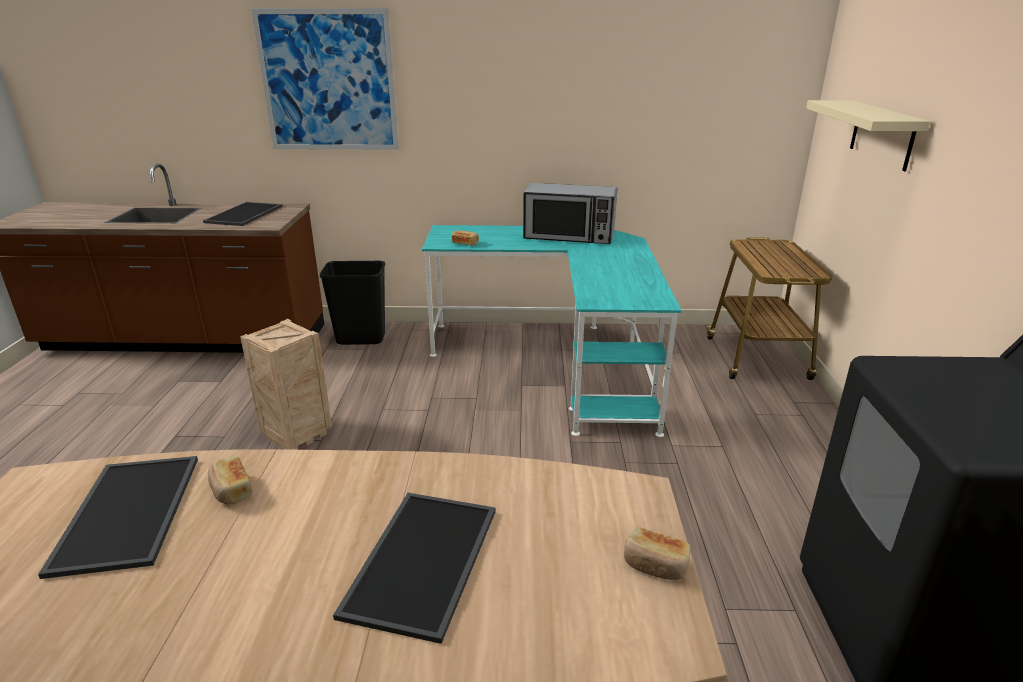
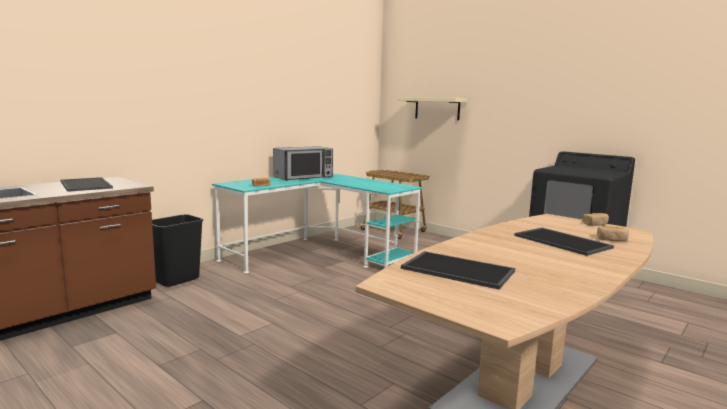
camera: 50 degrees left, 15 degrees down
bread [208,457,253,505] -> bread moved to [597,226,629,241]
crate [240,319,332,450] -> none
picture [251,8,399,150] -> none

